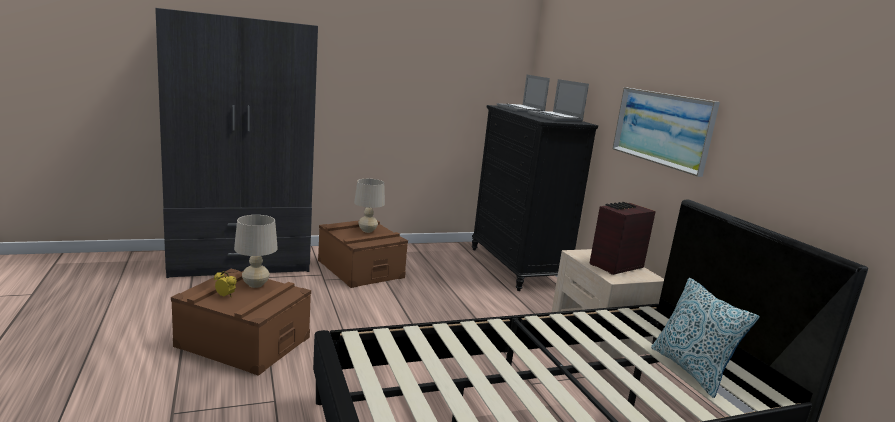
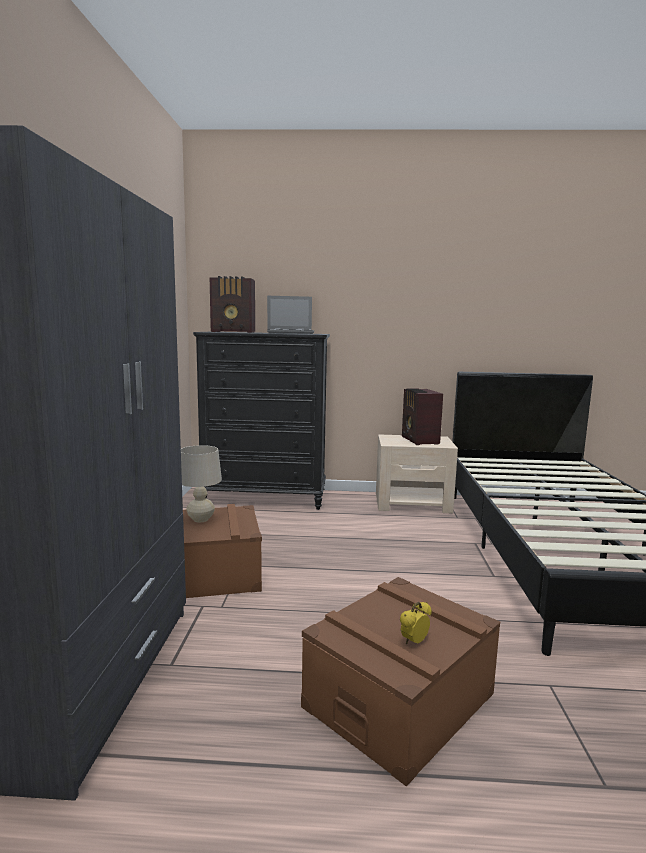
camera: 65 degrees left, 5 degrees down
beige table lamp [234,215,278,288] -> none
laptop [497,75,550,113] -> radio [210,276,255,333]
picture [613,87,720,177] -> none
pillow [651,278,759,398] -> none

